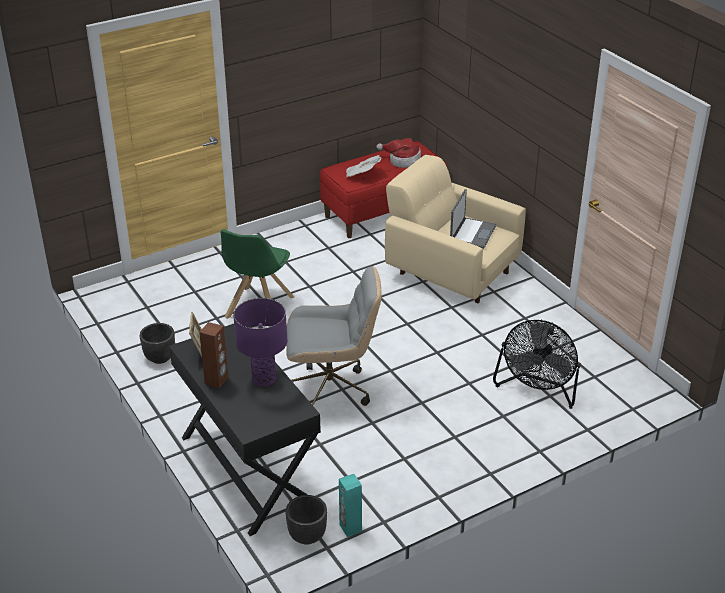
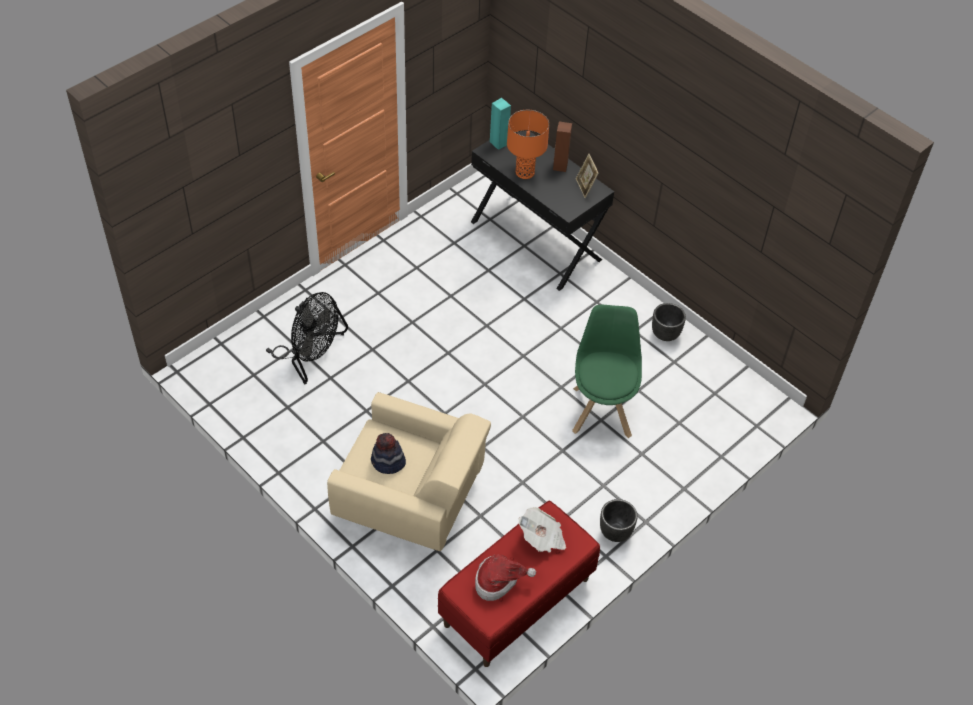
camera: 165 degrees right, 15 degrees up
purple table lamp [234,298,287,386] -> orange table lamp [507,110,549,179]
grey office chair [286,266,382,406] -> none
black planter [286,495,327,545] -> black planter moved to [600,499,638,542]
turquoise speaker [339,474,362,537] -> turquoise speaker moved to [490,98,511,150]
laptop [450,189,497,249] -> hat [371,433,406,474]
black fan [493,320,581,409] -> black fan turned 105 degrees clockwise [266,292,348,385]

